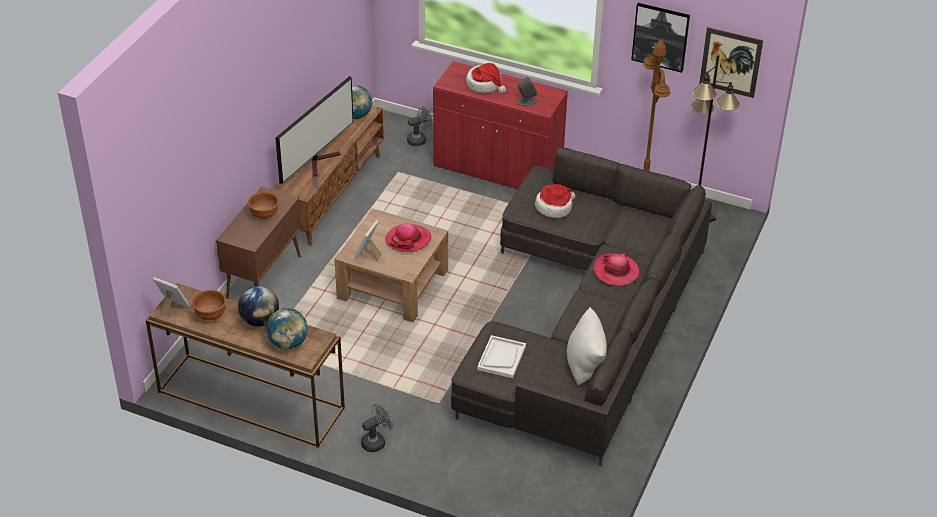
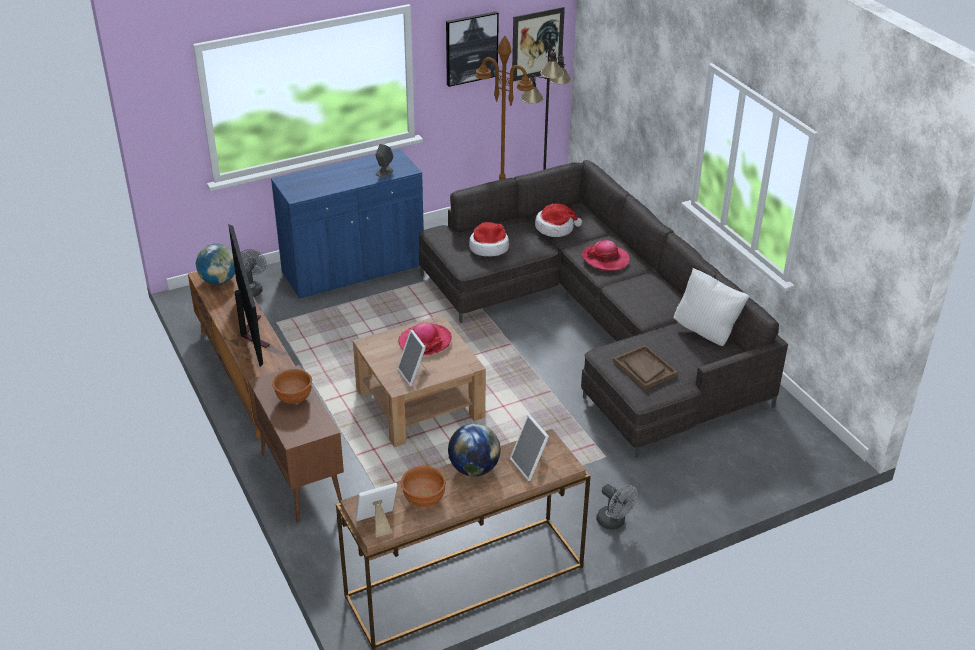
camera: 50 degrees left, 5 degrees down
globe [266,308,308,349] -> picture frame [510,414,549,481]
grey fan [361,403,393,452] -> grey fan turned 135 degrees clockwise [596,484,638,530]
red cabinet [433,61,568,189] -> blue cabinet [271,149,424,299]
hat [466,63,506,94] -> hat moved to [535,203,582,237]
white tray [477,335,526,378] -> brown tray [613,345,678,390]

